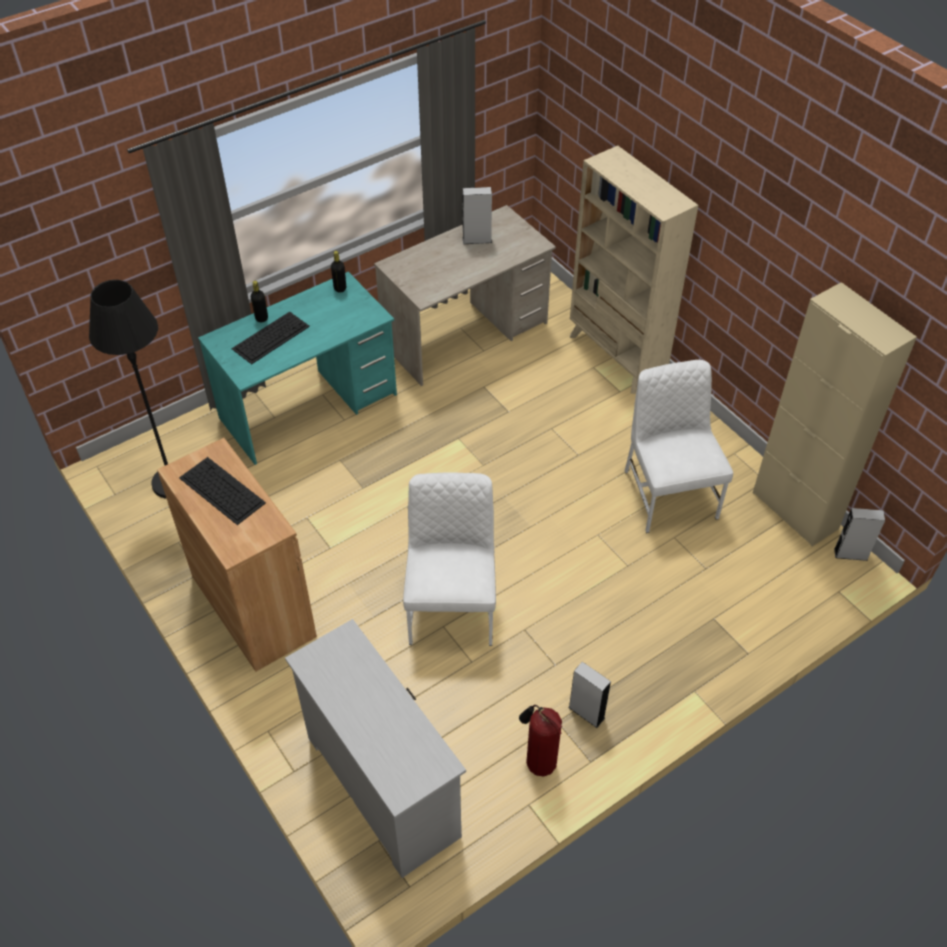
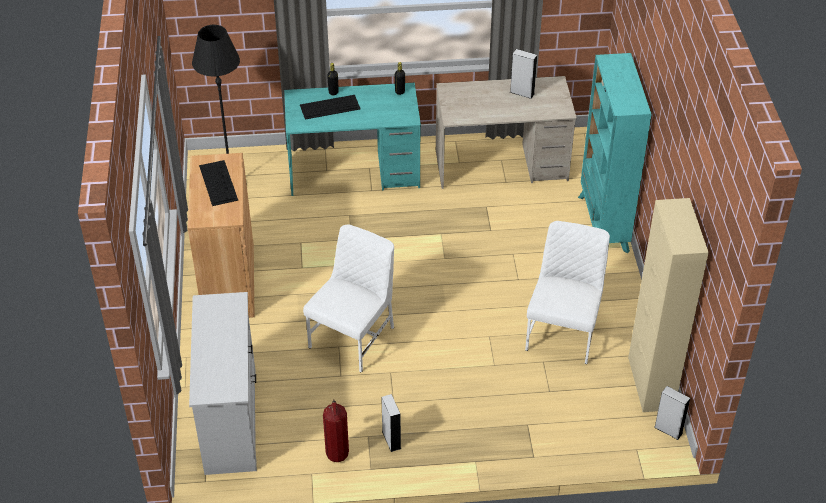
camera: 30 degrees right, 5 degrees down
beige bookcase [570,146,698,394] -> turquoise bookcase [578,53,652,253]

